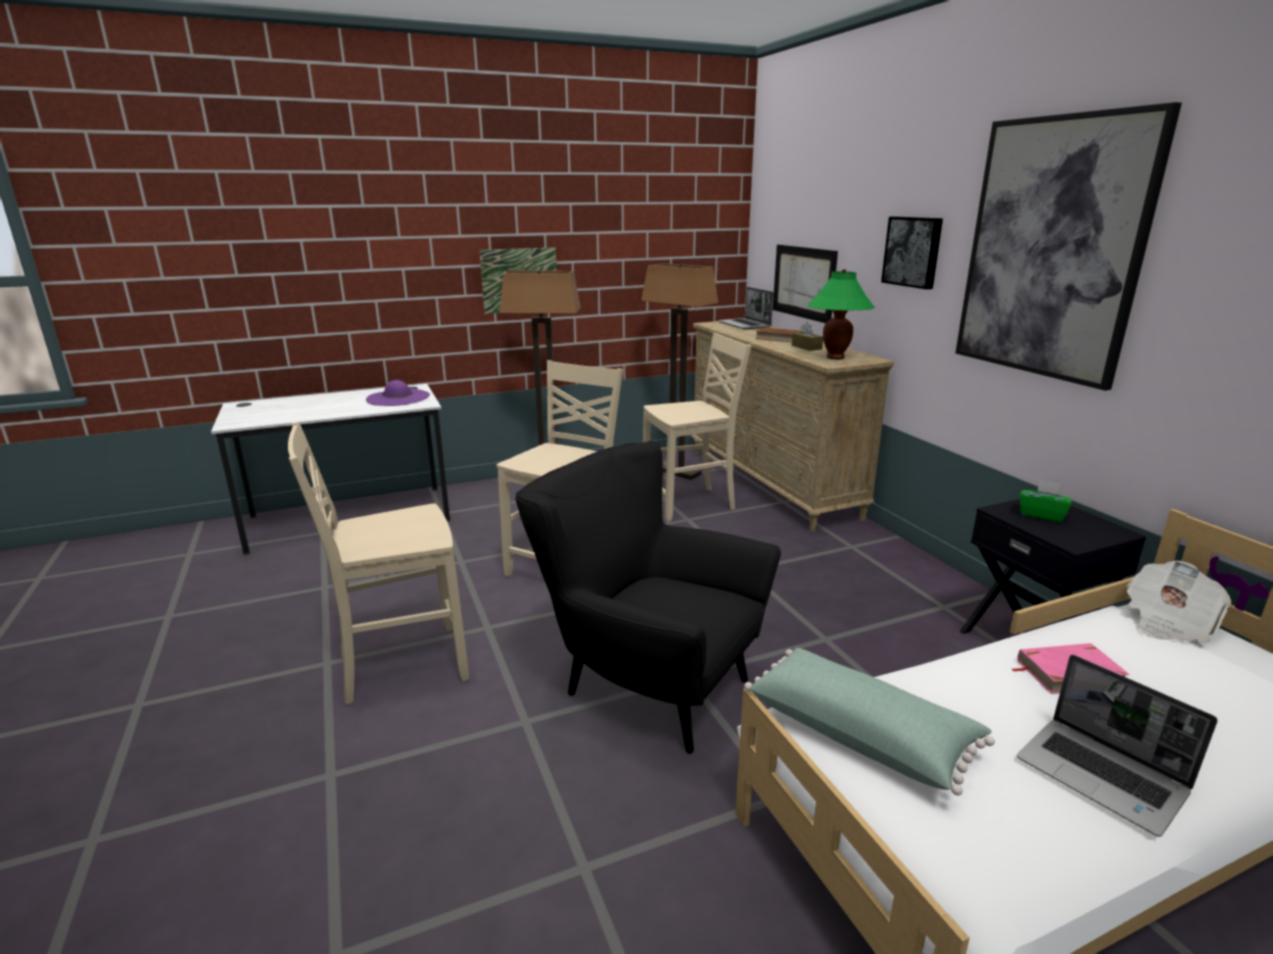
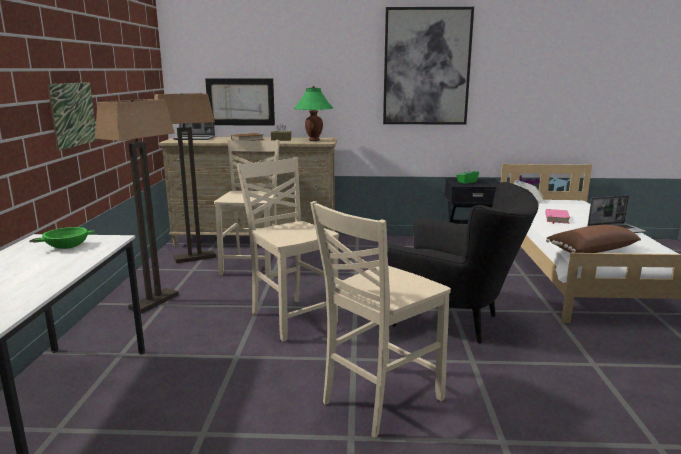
camera: 65 degrees left, 5 degrees down
beige chair [288,422,469,705] -> beige chair turned 45 degrees clockwise [310,201,451,438]
purple hat [366,380,430,406] -> green bowl [34,227,95,249]
black armchair [515,441,781,754] -> black armchair turned 120 degrees counterclockwise [387,182,539,344]
green pillow [744,648,995,795] -> brown pillow [546,225,641,253]
picture [881,217,943,289] -> none

